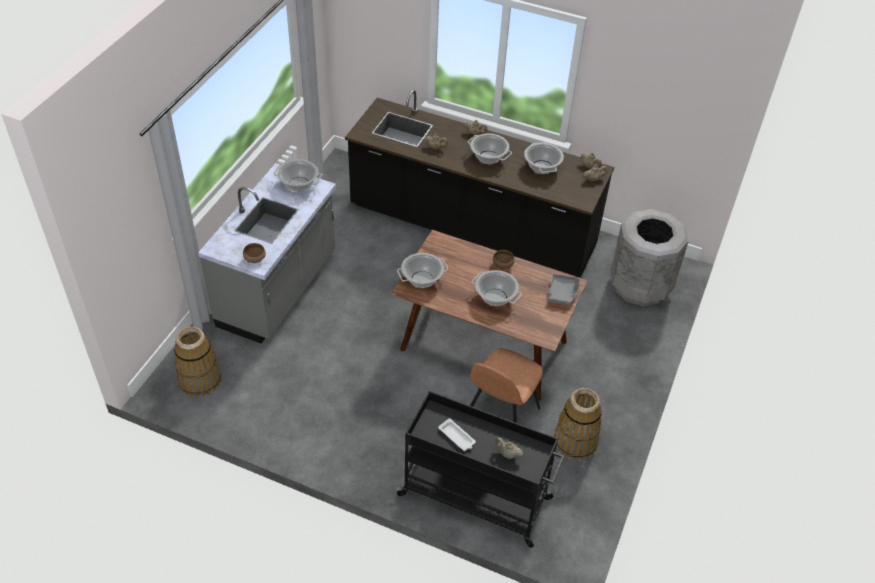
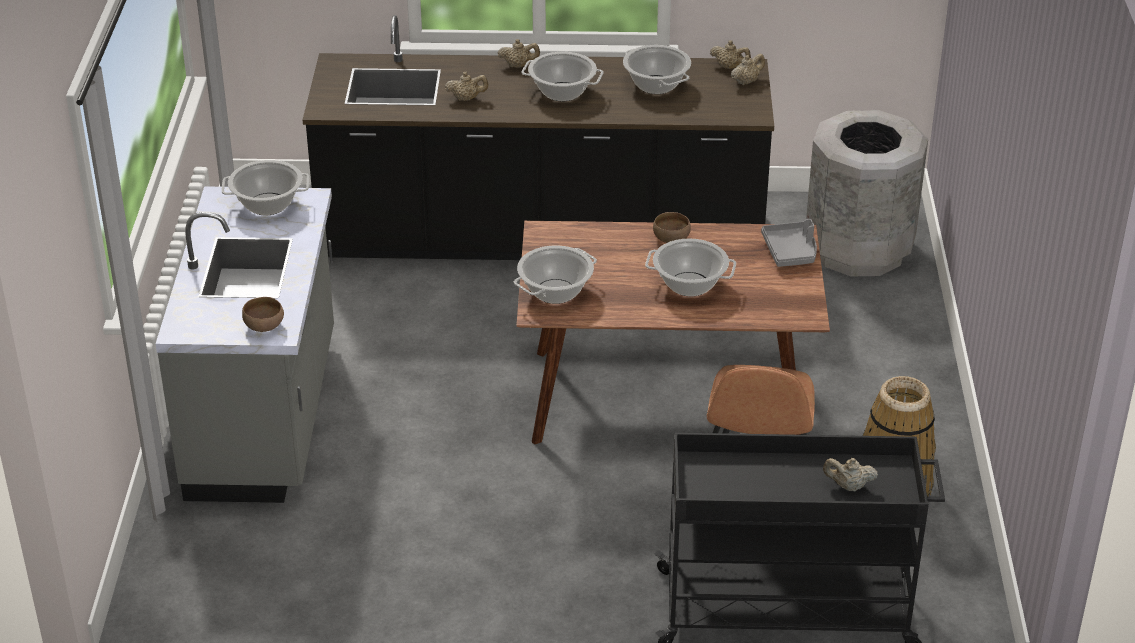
camera: 20 degrees left, 10 degrees down
basket [174,326,221,397] -> none
white tray [438,418,476,451] -> none

